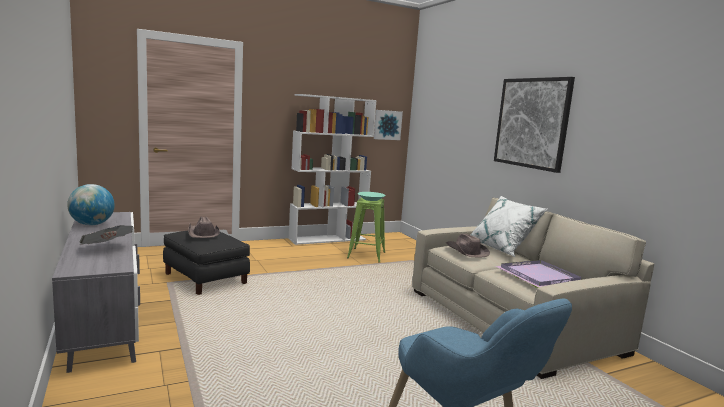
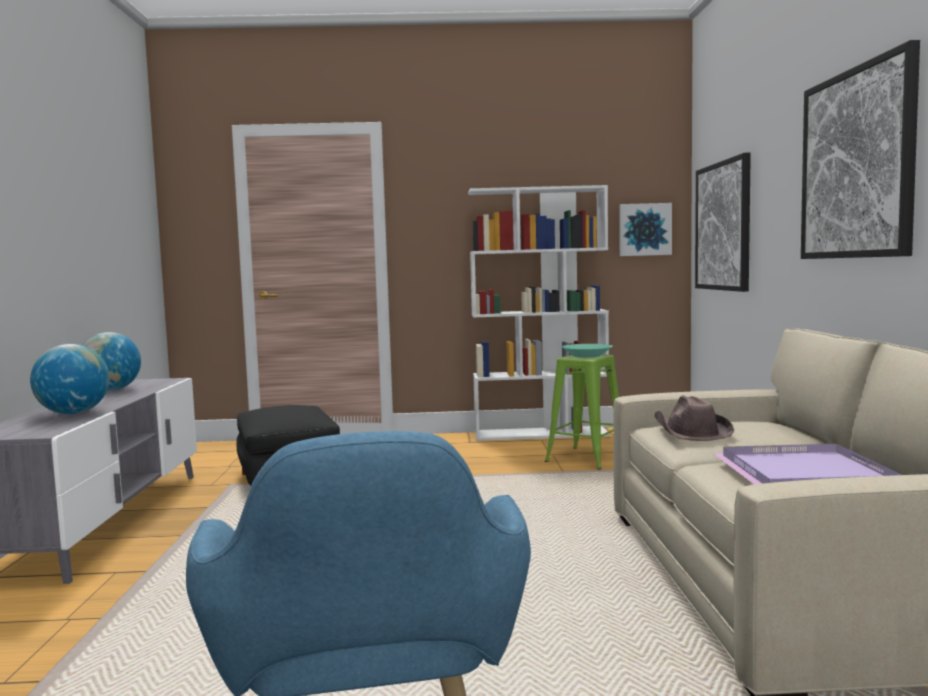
camera: 25 degrees right, 5 degrees down
newspaper [79,225,133,244] -> globe [30,344,110,414]
brown hat [188,216,220,238] -> none
white pillow [471,196,547,257] -> none
none -> picture [695,153,751,292]

